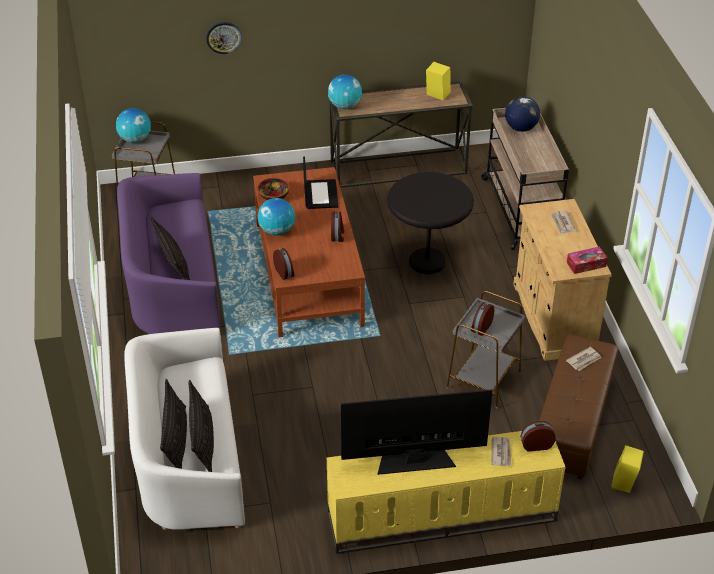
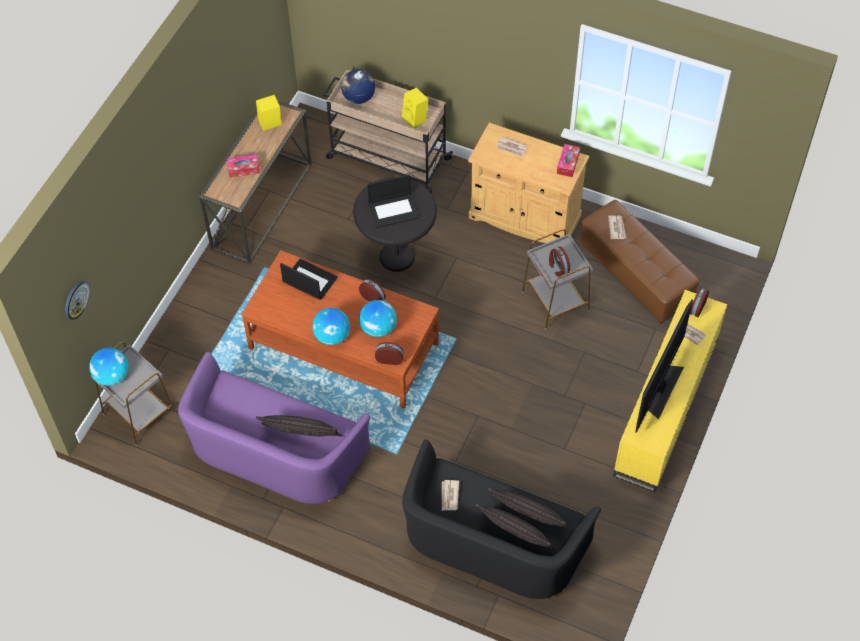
camera: 55 degrees left, 15 degrees up
white sofa [124,328,245,530] -> black sofa [402,440,601,599]
wall clock [206,22,242,54] -> wall clock moved to [65,281,90,320]
bowl [258,177,290,200] -> none
globe [328,75,362,109] -> globe moved to [359,300,397,337]
yellow speaker [611,445,644,493] -> yellow speaker moved to [402,87,429,129]
none -> tissue box [227,154,260,178]
none -> laptop [367,174,419,228]
none -> newspaper [442,480,459,511]

